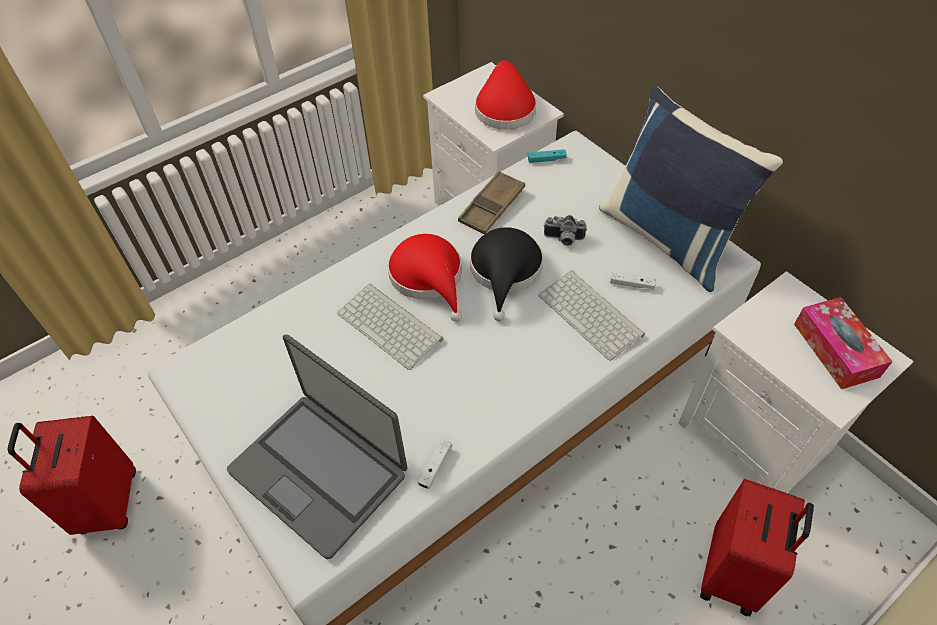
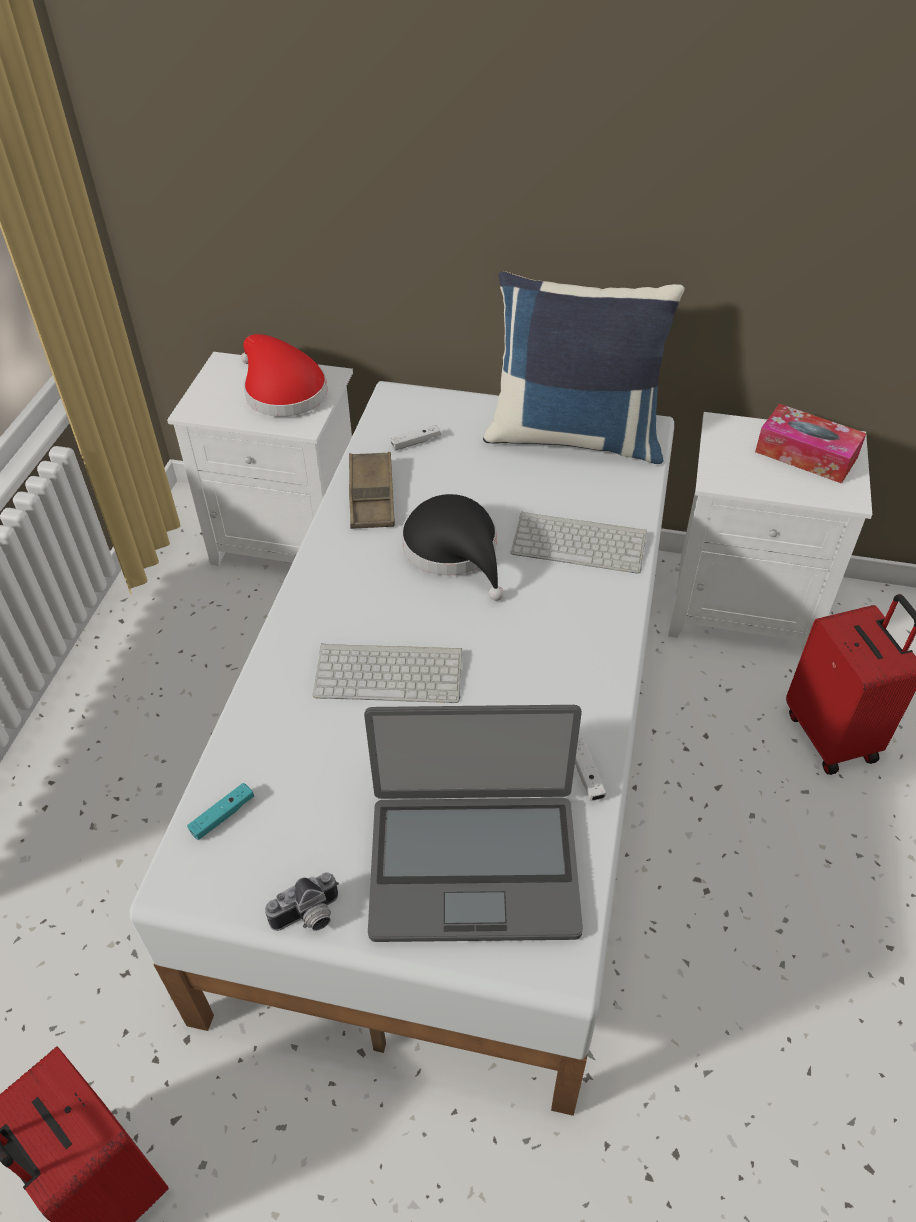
camera: 40 degrees left, 5 degrees down
red hat [387,234,462,322] -> none
turquoise game controller [528,149,567,163] -> turquoise game controller moved to [187,783,254,840]
camera [544,215,587,246] -> camera moved to [265,872,339,931]
white game controller [610,271,656,289] -> white game controller moved to [390,424,441,451]

